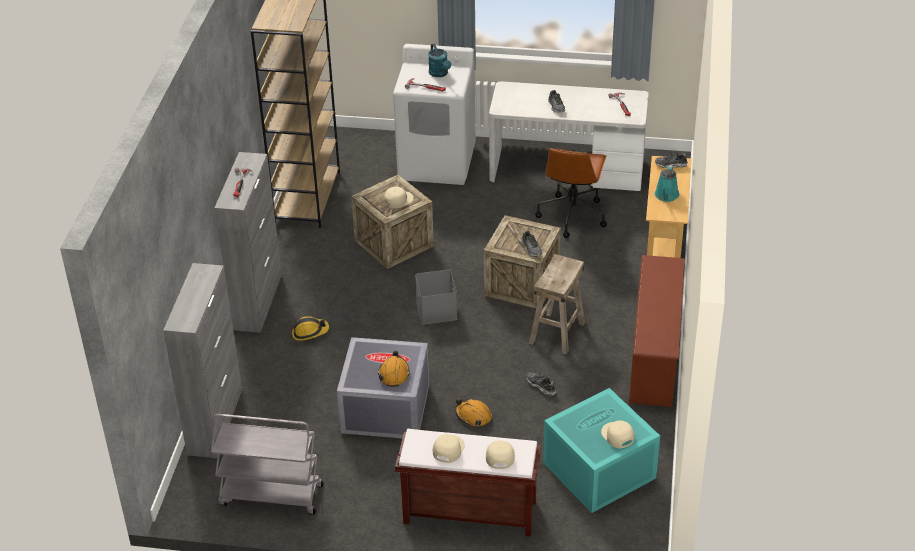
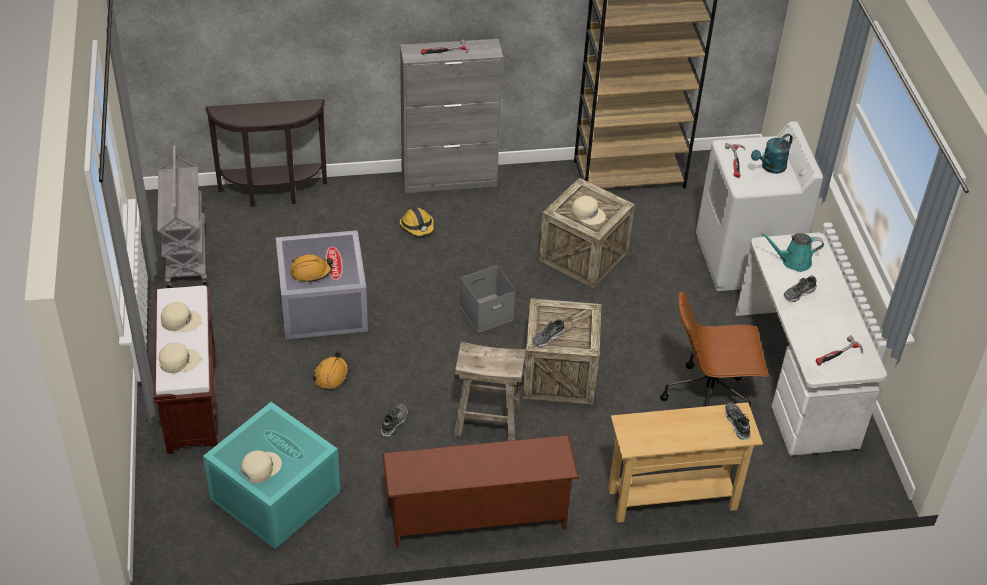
camera: 70 degrees right, 5 degrees up
grey cabinet [163,263,242,458] -> brown console table [205,99,327,207]
turquoise watering can [655,165,679,202] -> turquoise watering can moved to [761,233,824,272]

